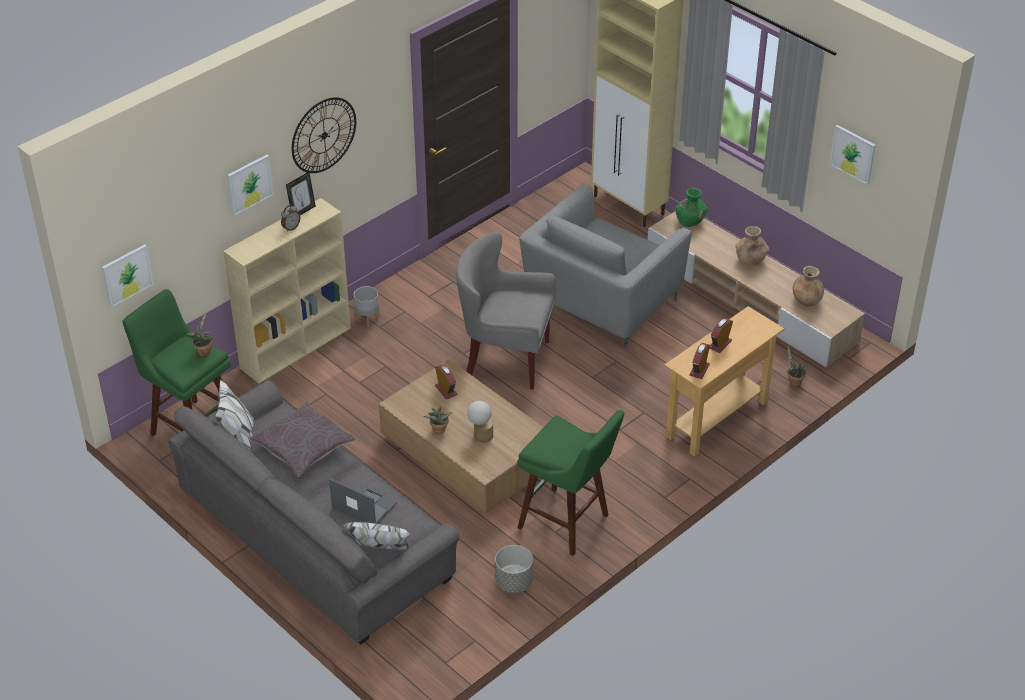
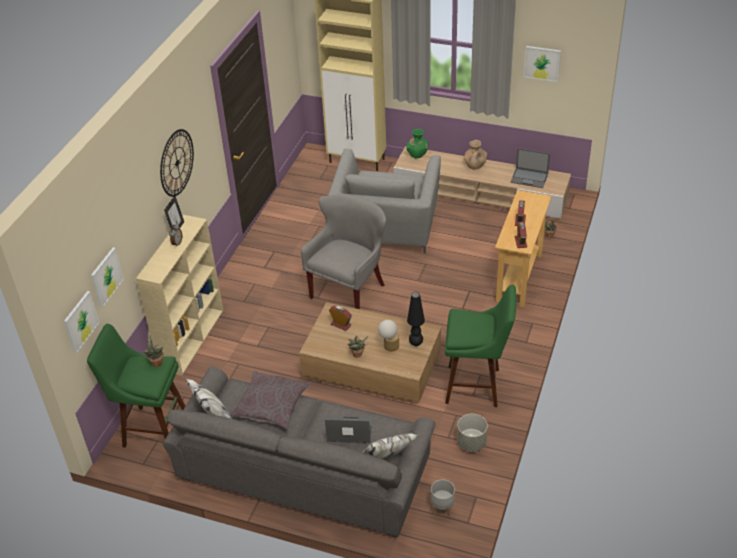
camera: 25 degrees left, 0 degrees up
picture [227,155,273,216] -> picture moved to [91,247,124,308]
grey planter [354,286,380,327] -> grey planter moved to [431,479,455,517]
grey armchair [456,231,556,390] -> grey armchair turned 135 degrees clockwise [301,194,386,309]
brown vase [793,266,824,306] -> laptop [510,148,550,188]
none -> black table lamp [407,292,425,346]

